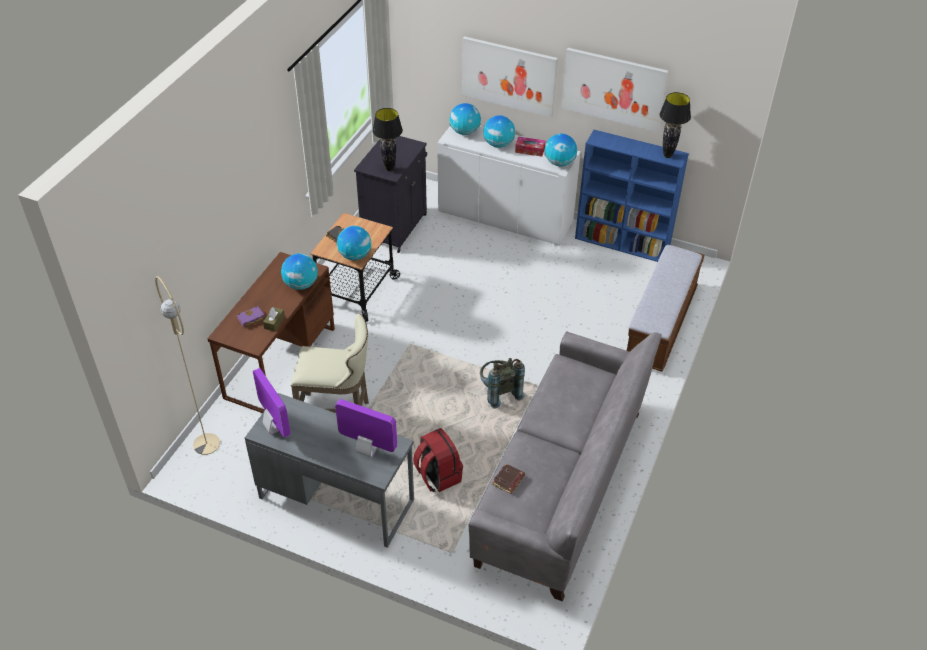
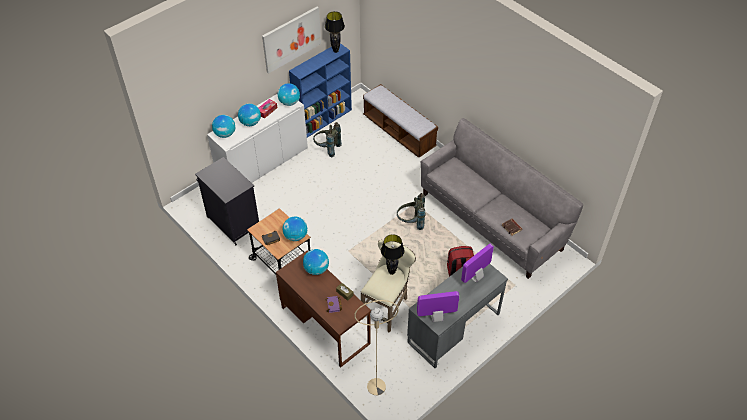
camera: 65 degrees left, 5 degrees up
black table lamp [372,108,403,171] -> black table lamp moved to [381,234,405,275]
picture [462,36,558,117] -> none
none -> grey backpack [313,122,342,157]

